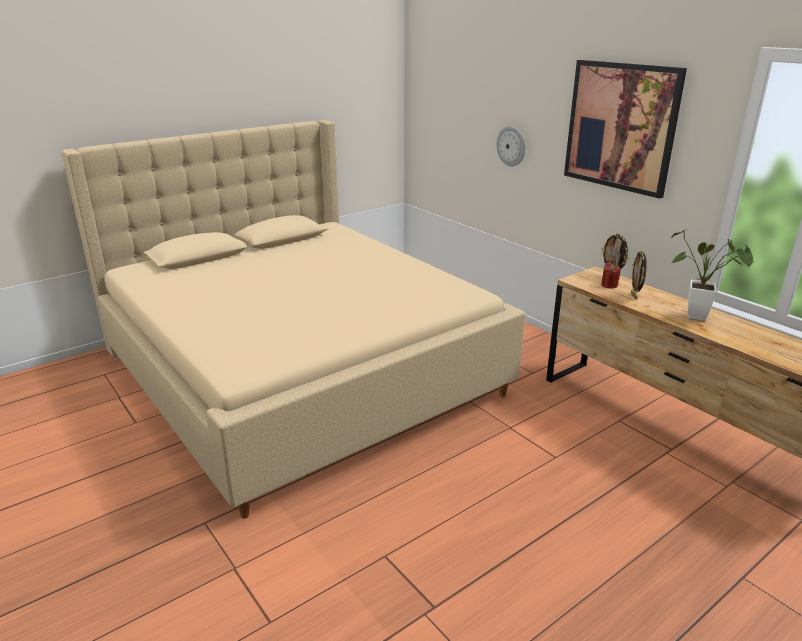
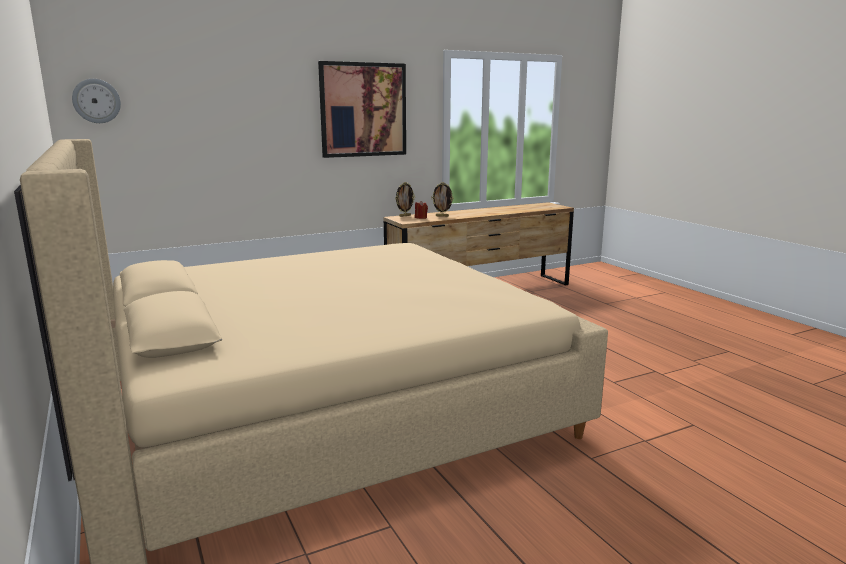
camera: 80 degrees left, 10 degrees down
wall clock [497,126,525,166] -> wall clock moved to [72,79,121,123]
potted plant [671,229,754,321] -> none

